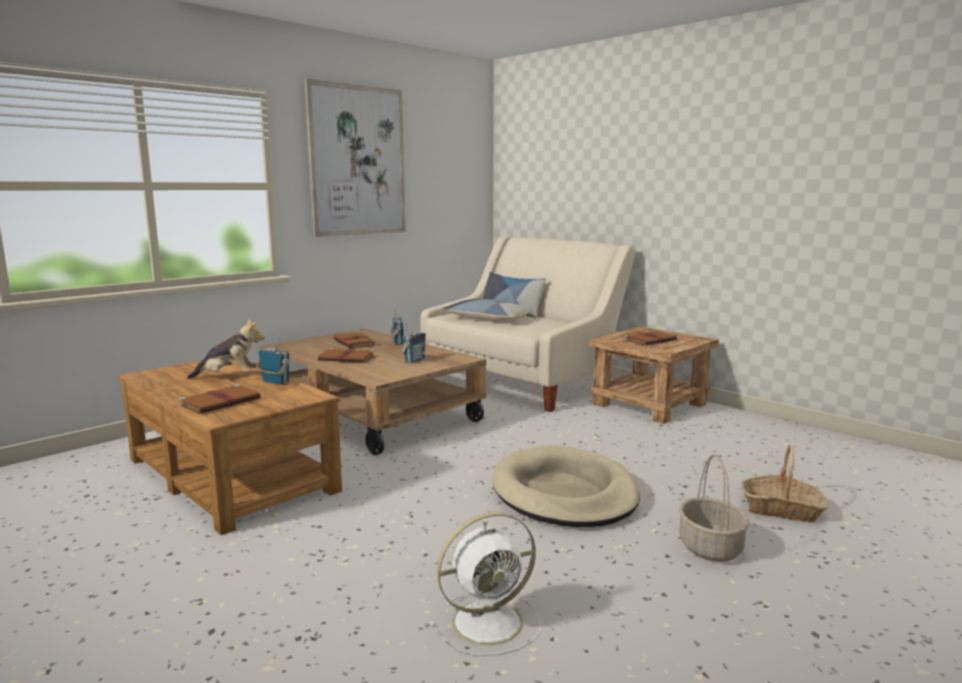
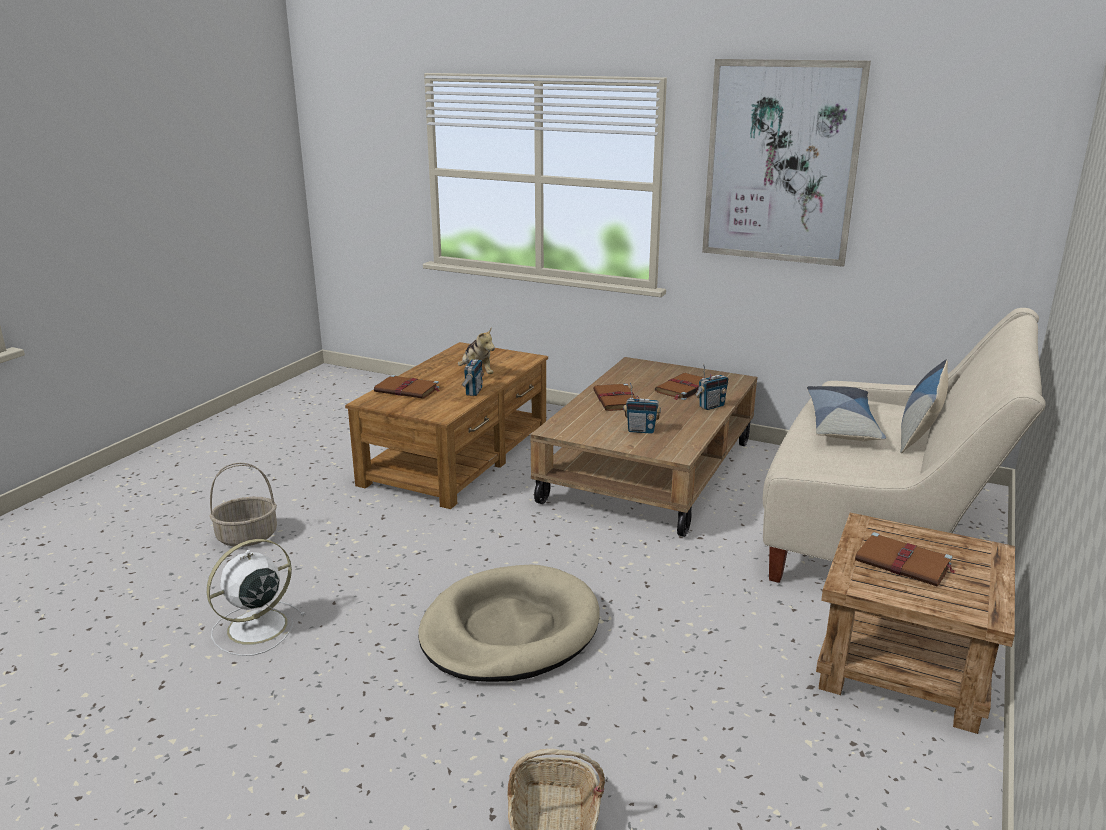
camera: 70 degrees right, 10 degrees up
white fan [430,512,540,656] -> white fan turned 90 degrees clockwise [207,539,306,656]
basket [679,454,749,562] -> basket moved to [209,463,277,547]

